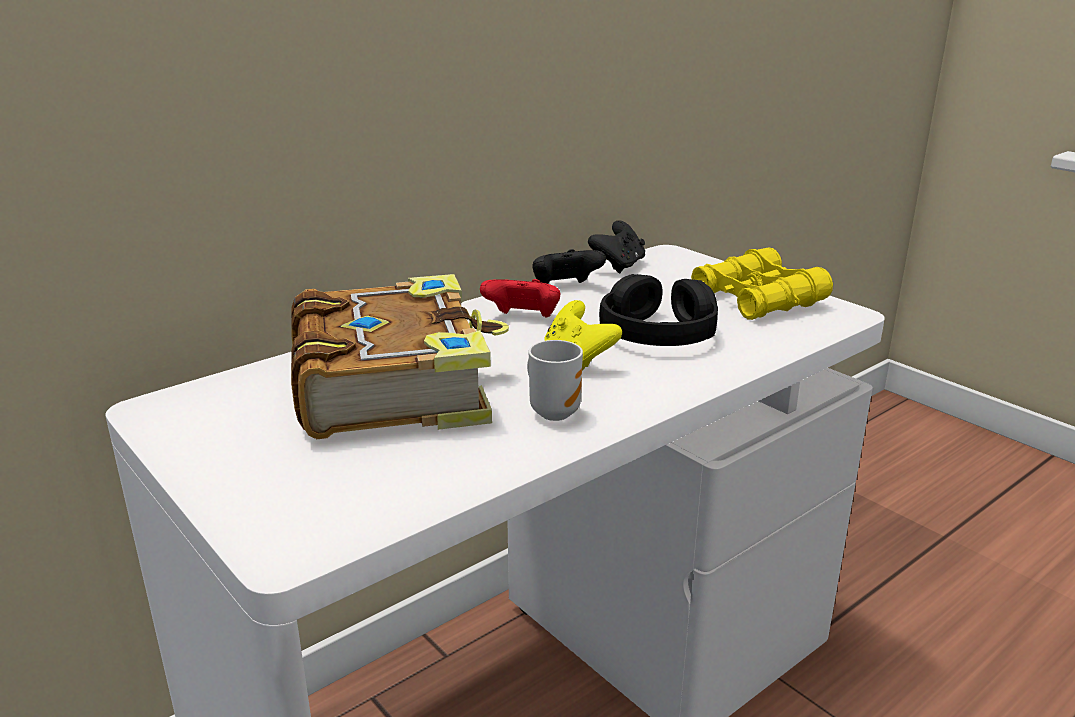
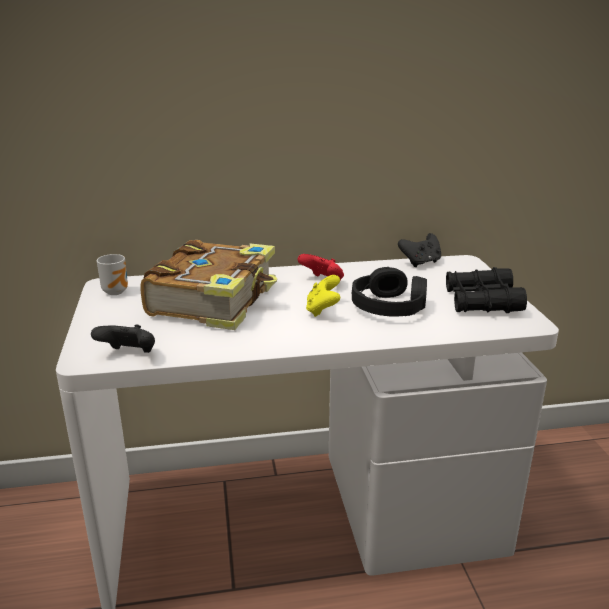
camera: 30 degrees right, 0 degrees up
mug [527,340,583,421] -> mug moved to [97,254,128,295]
black game controller [532,249,606,284] -> black game controller moved to [91,324,155,353]
yellow binoculars [691,248,833,320] -> black binoculars [446,267,527,313]

